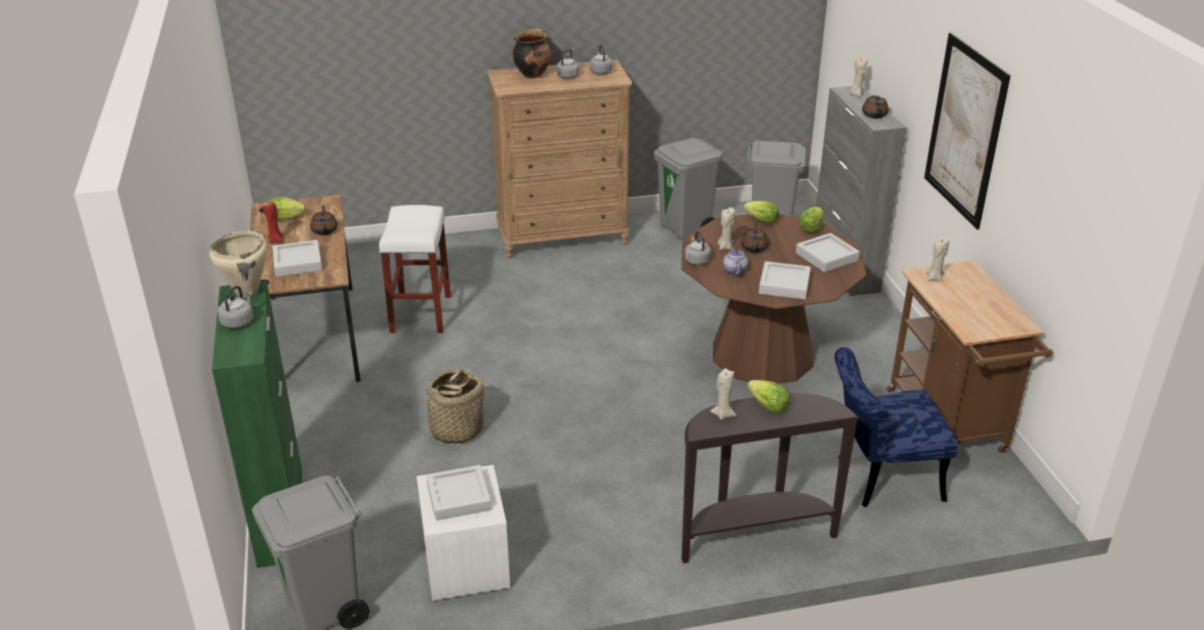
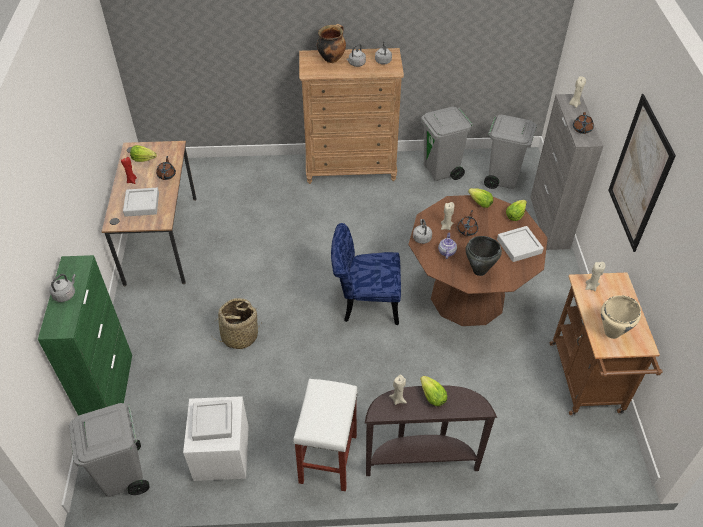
camera: 10 degrees right, 15 degrees up
beige cooking pot [210,231,267,298] -> beige cooking pot moved to [601,295,641,339]
white stool [379,205,451,333] -> white stool moved to [293,379,358,491]
grey tray [759,261,811,300] -> black cooking pot [466,236,502,276]
blue chair [835,347,958,507] -> blue chair moved to [331,223,401,325]

